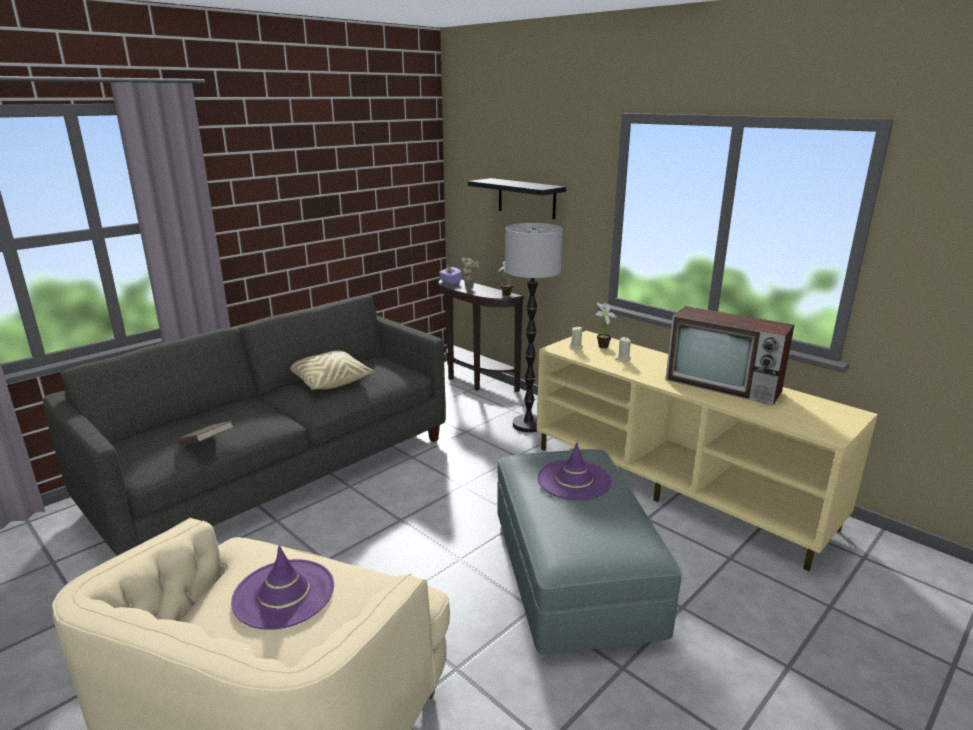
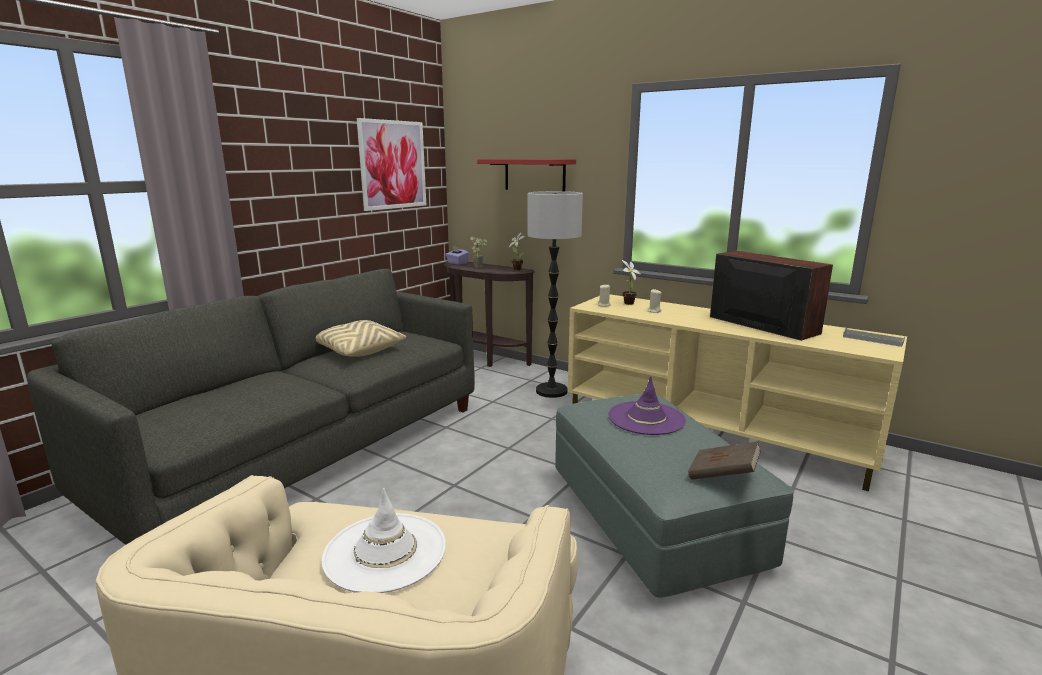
camera: 10 degrees left, 5 degrees down
brown book [178,421,234,445] -> brown book moved to [688,441,761,480]
purple hat [231,545,334,630] -> white hat [322,488,446,593]
black shelf [468,178,566,219] -> red shelf [477,159,576,191]
television [666,306,794,405] -> television turned 150 degrees counterclockwise [710,251,833,341]
none -> picture [357,118,426,211]
none -> grey tray [843,327,905,347]

